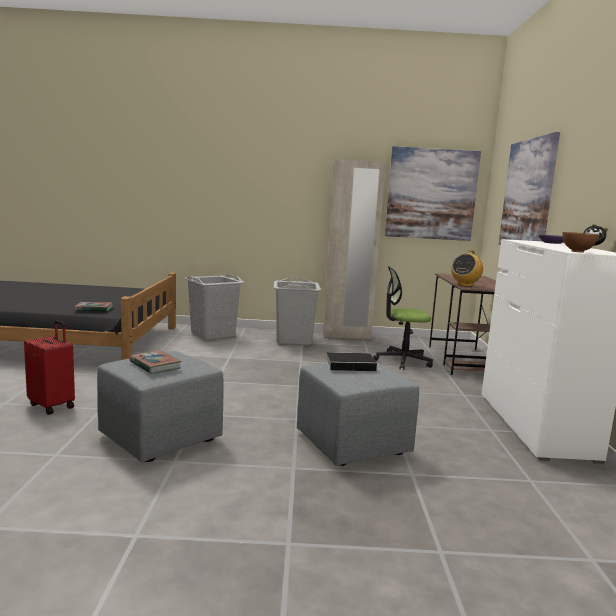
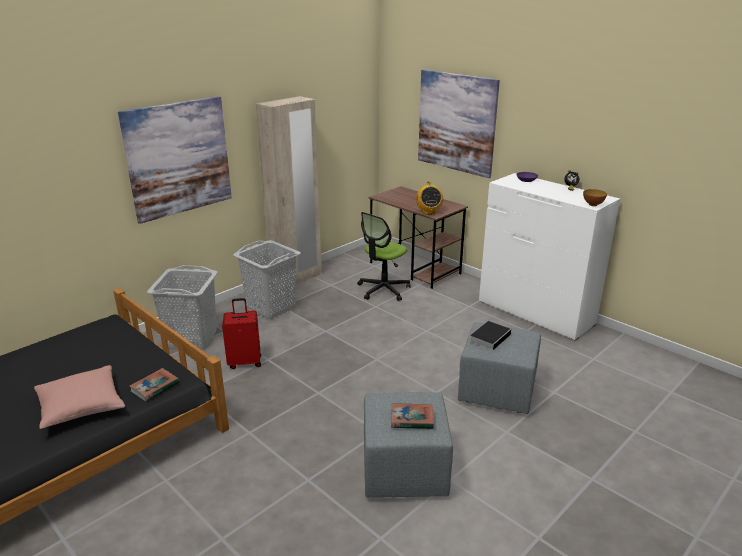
camera: 45 degrees left, 15 degrees up
red suitcase [24,320,75,415] -> red suitcase moved to [222,298,261,369]
picture [385,146,481,241] -> picture moved to [118,96,232,224]
none -> pink pillow [34,365,125,429]

